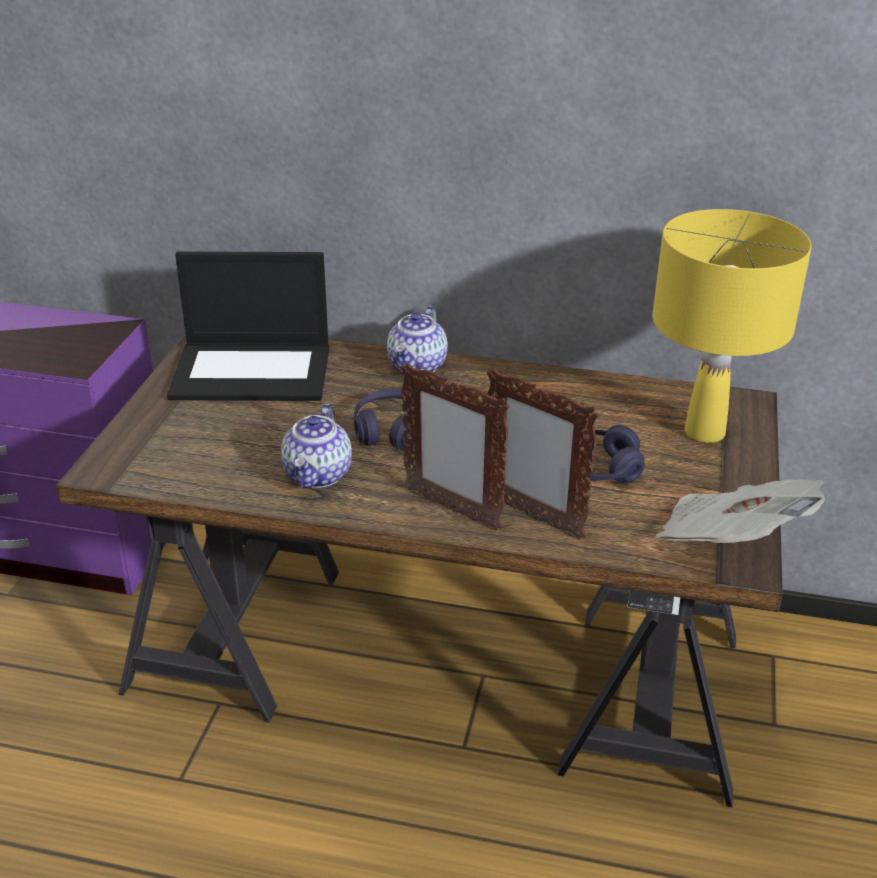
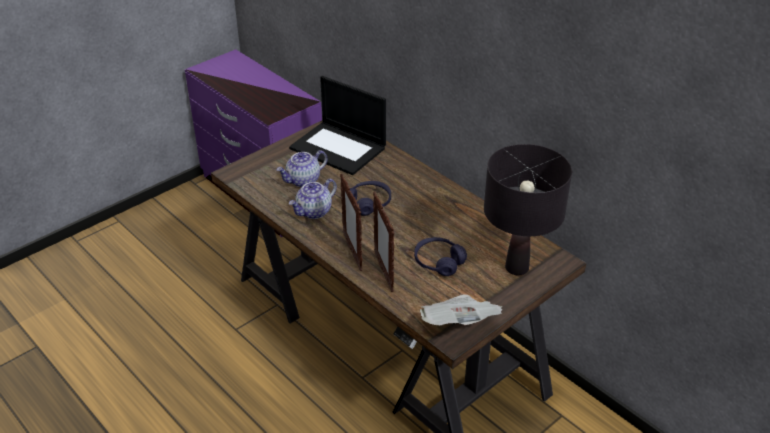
camera: 35 degrees right, 5 degrees up
teapot [387,306,448,374] -> teapot moved to [276,150,327,187]
yellow table lamp [653,209,811,443] -> black table lamp [484,144,572,275]

